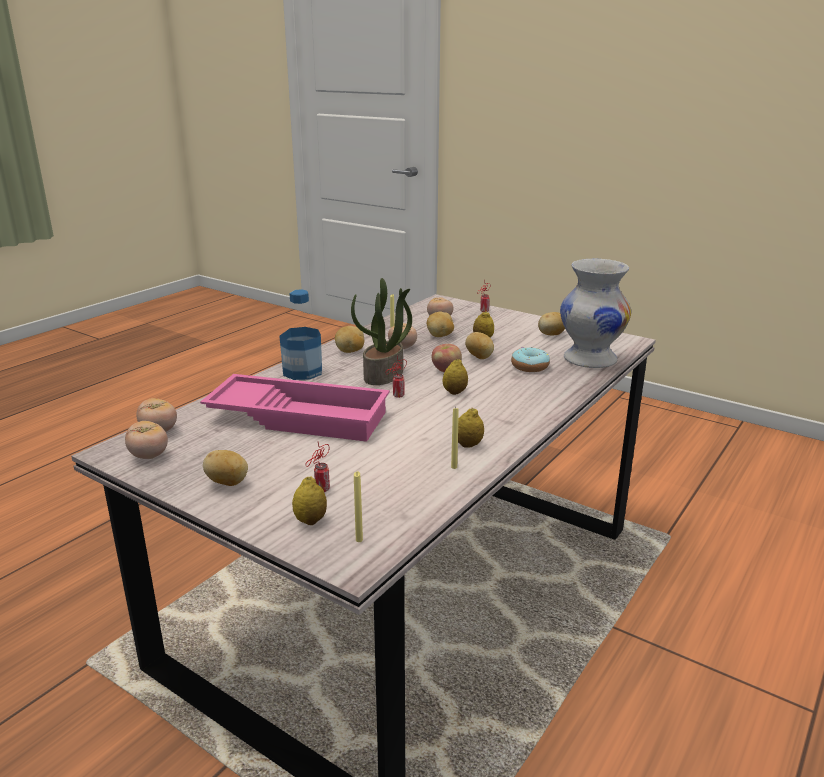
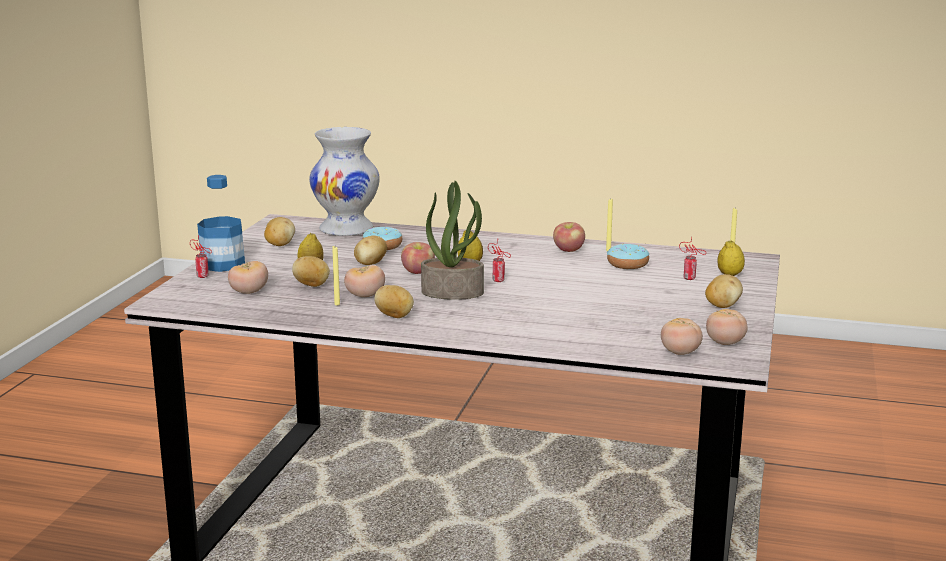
camera: 110 degrees left, 5 degrees down
pink tray [200,374,390,442] -> none
bottle [279,289,322,380] -> bottle moved to [197,175,245,272]
lemon [458,408,484,448] -> apple [553,222,585,252]
none -> donut [607,244,649,269]

